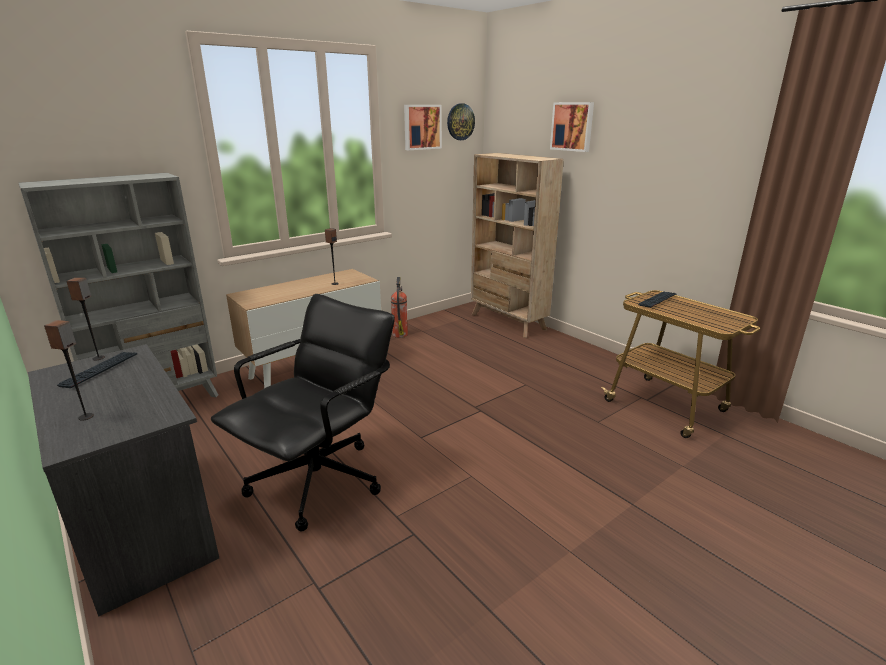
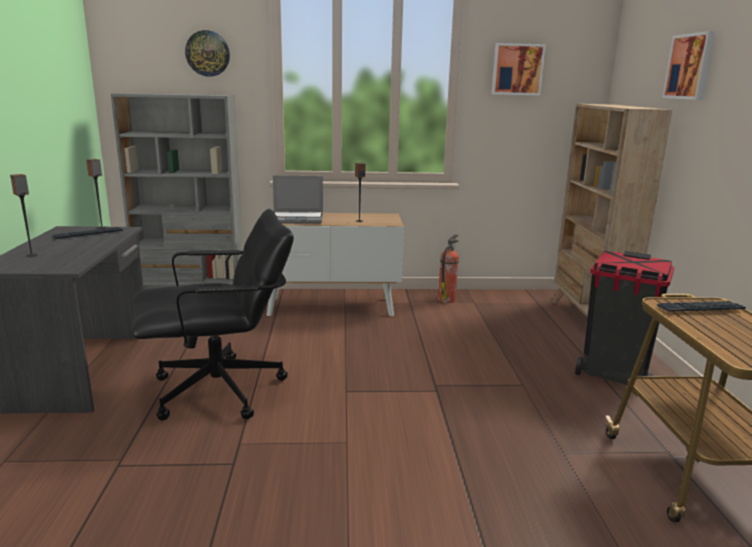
camera: 35 degrees right, 5 degrees down
wall clock [447,103,475,140] -> wall clock moved to [185,30,230,77]
none -> laptop [273,175,323,224]
none -> black trash can [575,251,674,385]

